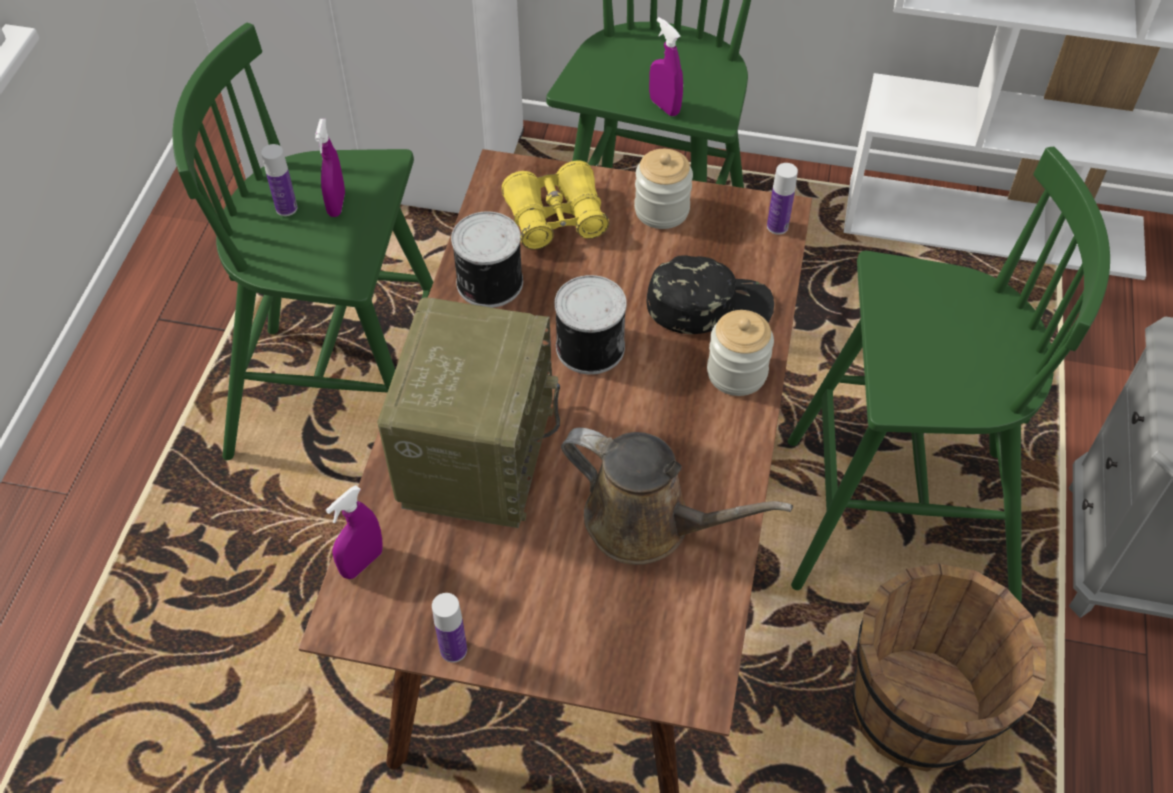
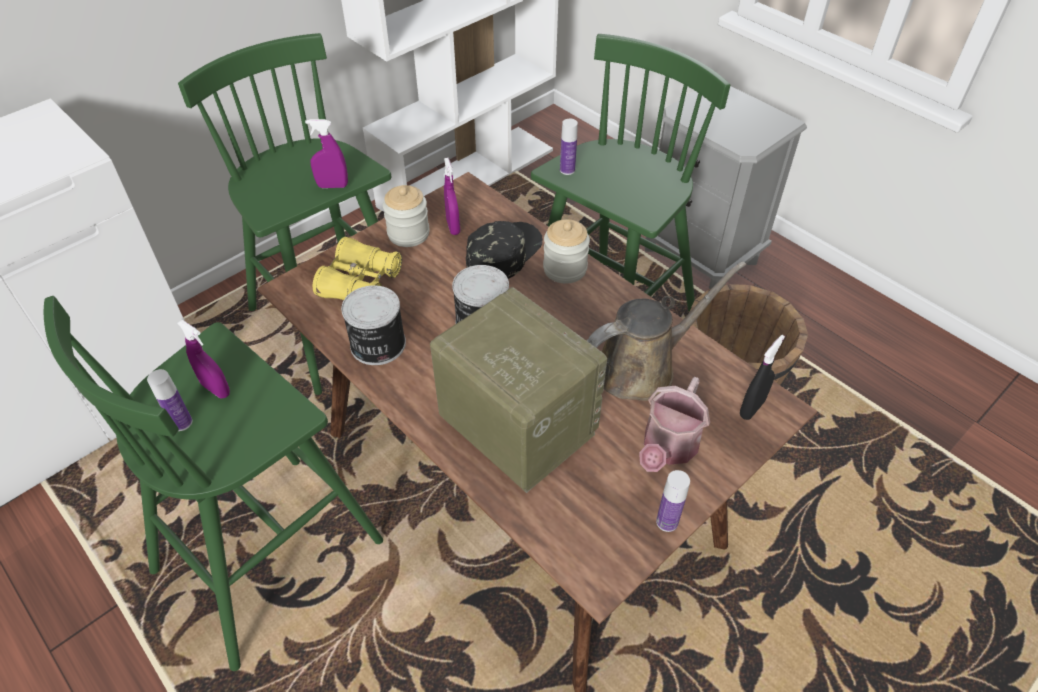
camera: 55 degrees left, 5 degrees down
purple spray bottle [326,485,383,579] -> purple spray bottle moved to [444,158,460,235]
bottle [767,163,798,235] -> bottle moved to [560,119,578,175]
none -> watering can [639,377,710,472]
none -> black spray bottle [740,335,785,420]

